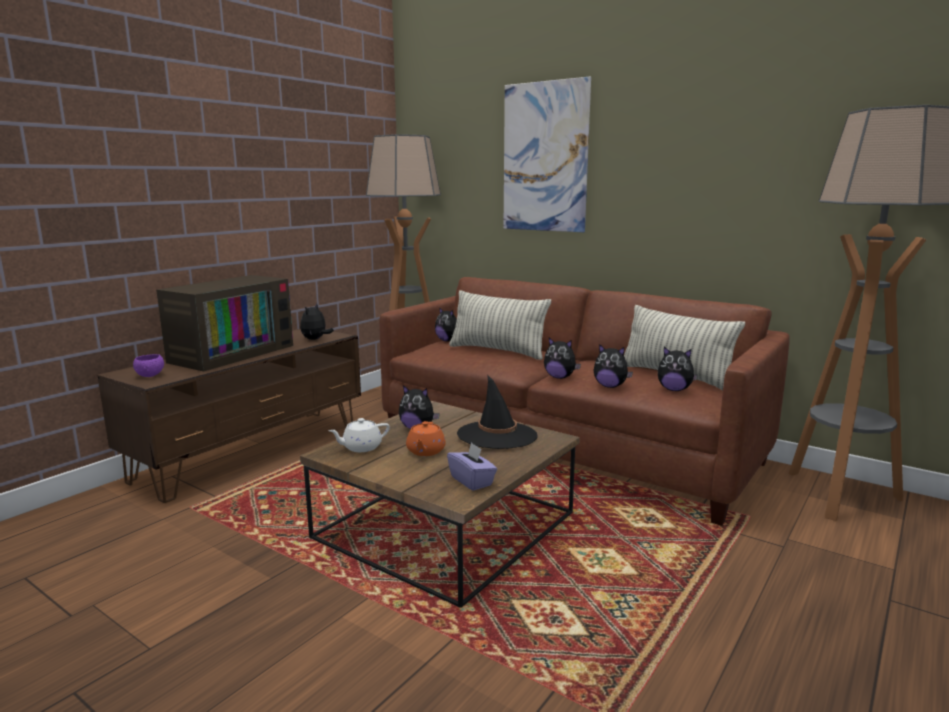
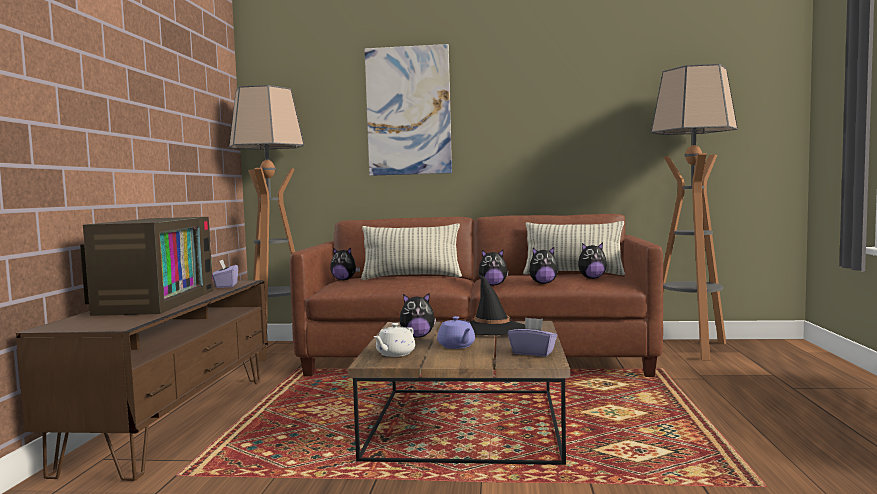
camera: 30 degrees left, 10 degrees down
purple bowl [133,354,164,377] -> none
plush toy [300,303,334,340] -> purple tissue box [212,259,238,288]
orange teapot [406,421,446,456] -> purple teapot [437,316,475,349]

